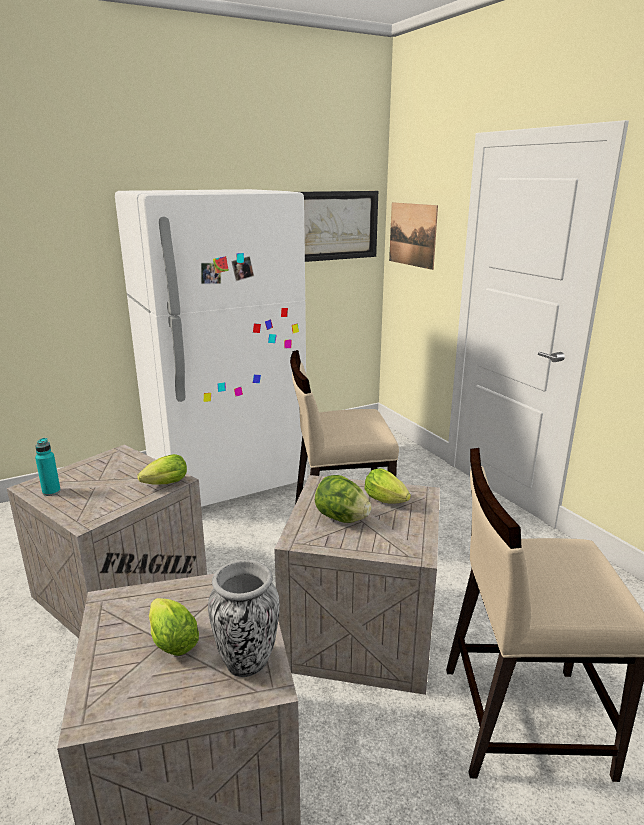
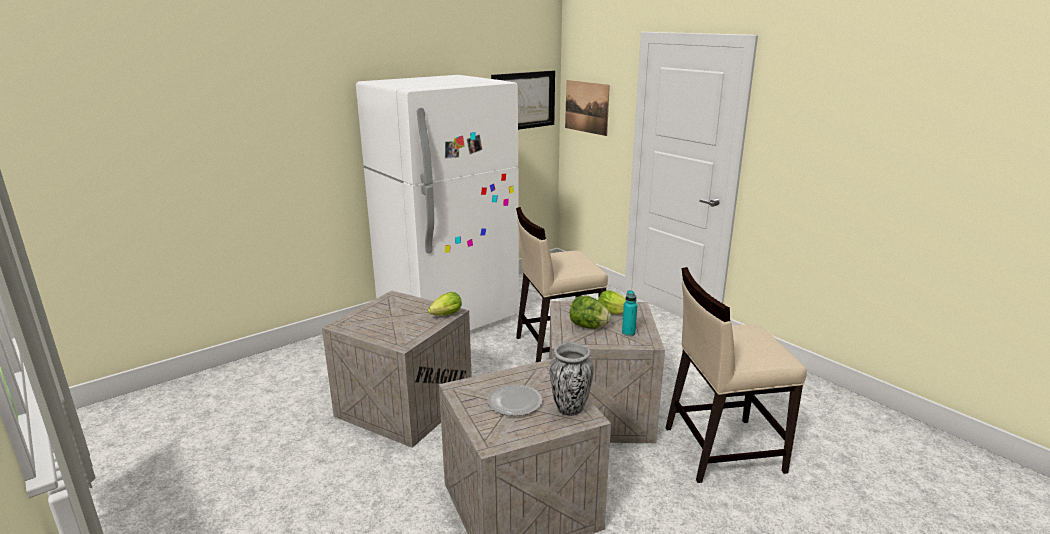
camera: 10 degrees left, 0 degrees up
turquoise bottle [35,438,61,496] -> turquoise bottle moved to [622,290,637,336]
lettuce [149,598,199,656] -> plate [487,385,542,416]

